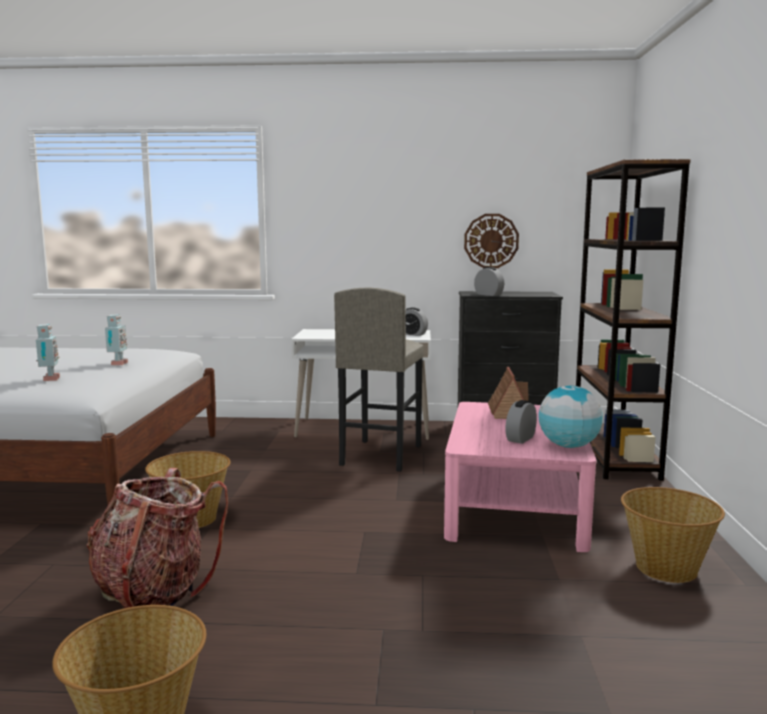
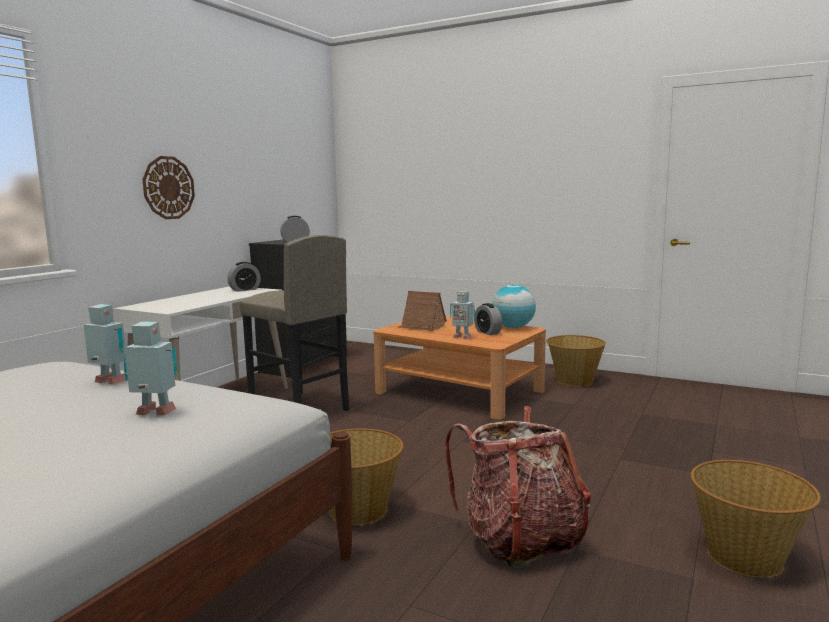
camera: 65 degrees left, 0 degrees up
pink coffee table [444,402,596,552] -> brown coffee table [373,317,546,420]
wall clock [464,214,519,268] -> wall clock moved to [142,156,195,219]
brown bookcase [576,159,690,481] -> none
none -> toy robot [450,291,476,339]

